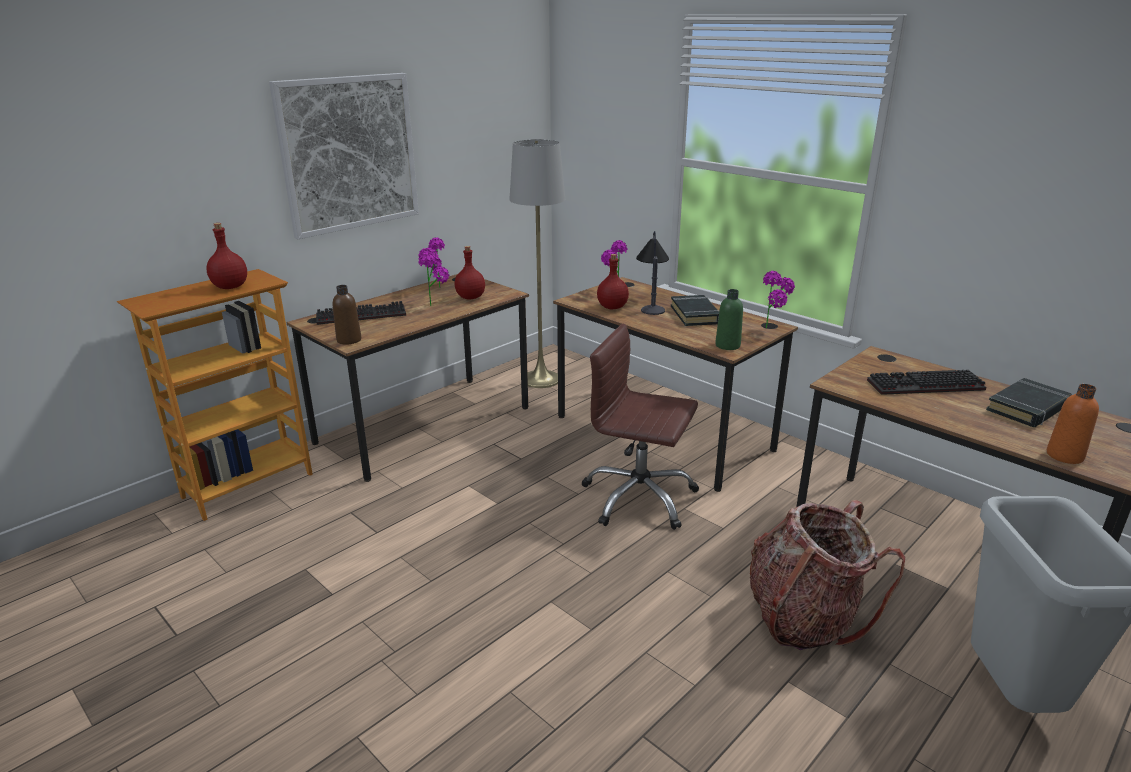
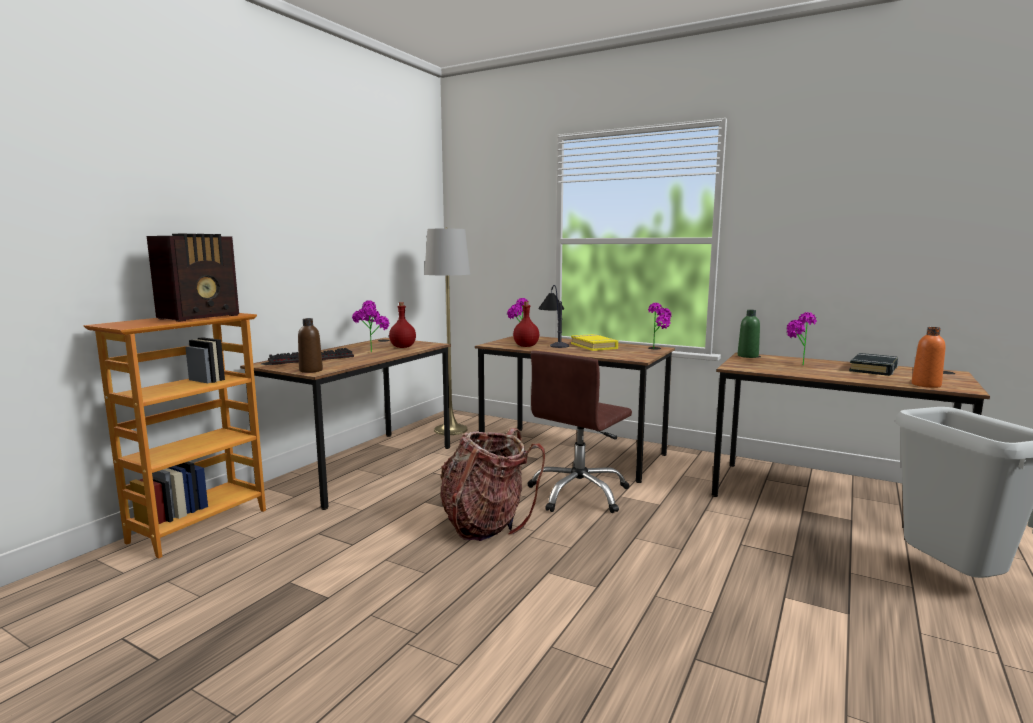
camera: 15 degrees left, 15 degrees down
red bottle [206,223,247,289] -> radio [147,234,239,322]
picture [269,73,419,239] -> none
brown office chair [581,323,699,530] -> brown office chair turned 60 degrees counterclockwise [527,351,632,513]
black book [671,295,719,326] -> yellow book [571,334,618,351]
green bottle [715,289,743,350] -> green bottle moved to [738,310,760,358]
backpack [750,500,905,650] -> backpack moved to [440,428,545,541]
keyboard [867,370,986,395] -> potted plant [787,312,817,366]

